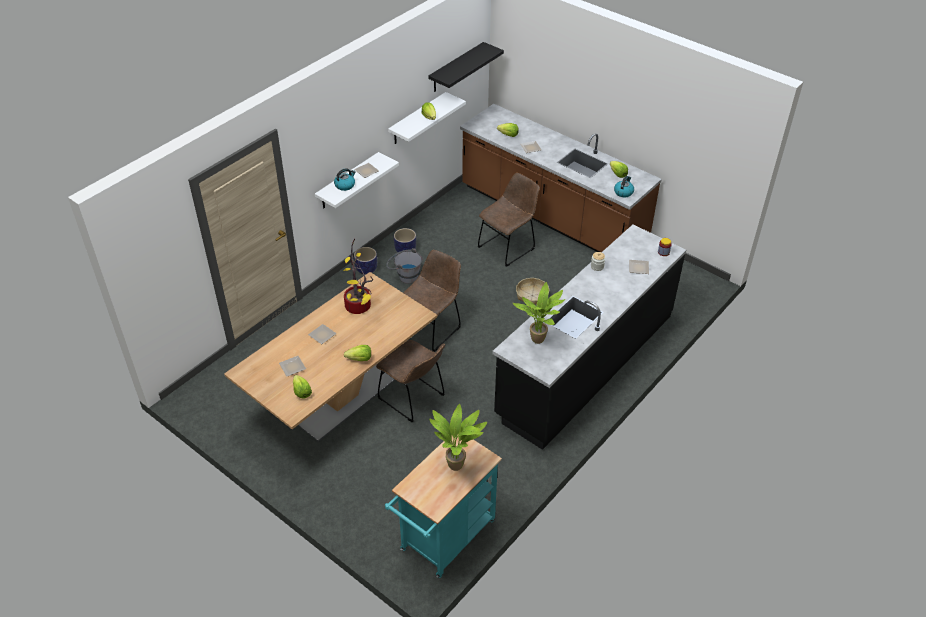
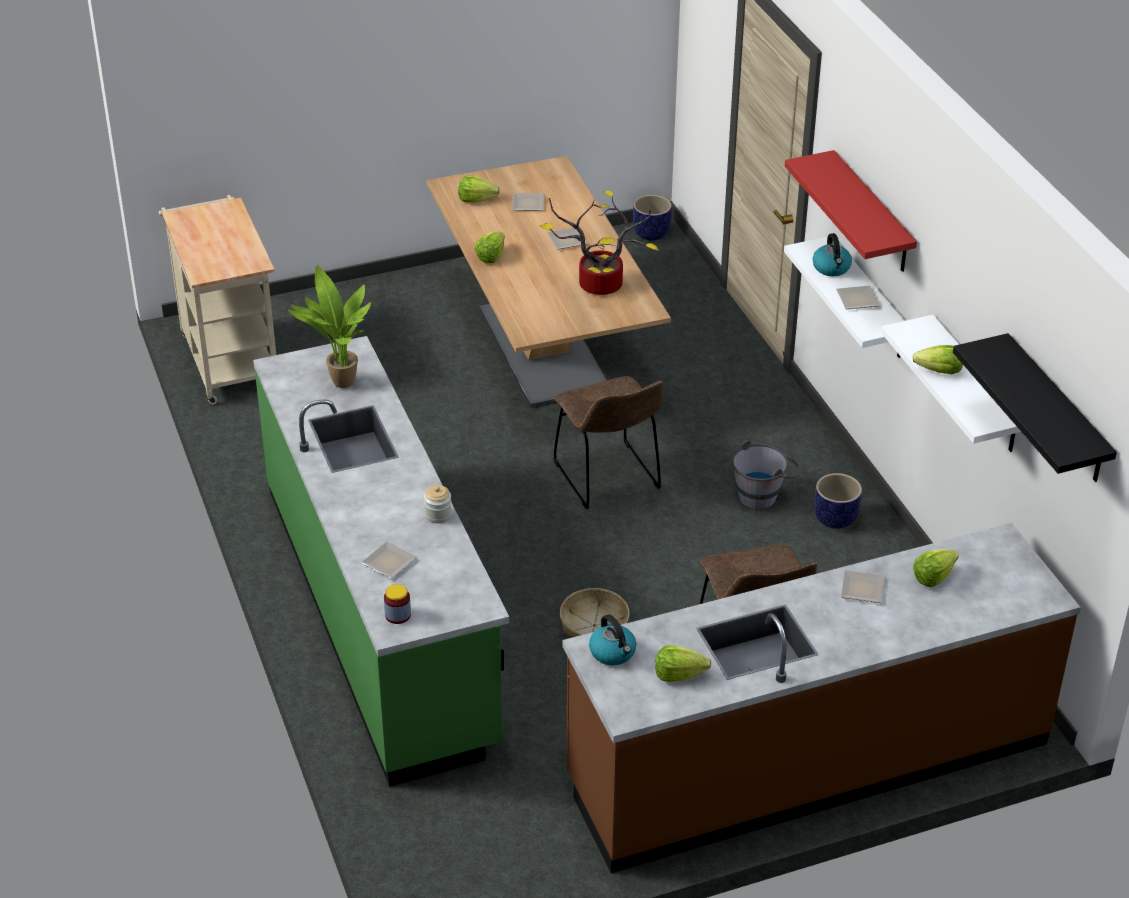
camera: 120 degrees right, 5 degrees down
planter [354,247,377,274] -> planter moved to [633,195,672,241]
brown chair [376,340,445,422] -> none
turquoise cart [385,436,502,578] -> beige cart [159,195,276,405]
potted plant [429,404,487,471] -> none
black counter [493,224,686,450] -> green counter [253,336,509,787]
none -> red shelf [785,150,917,272]

